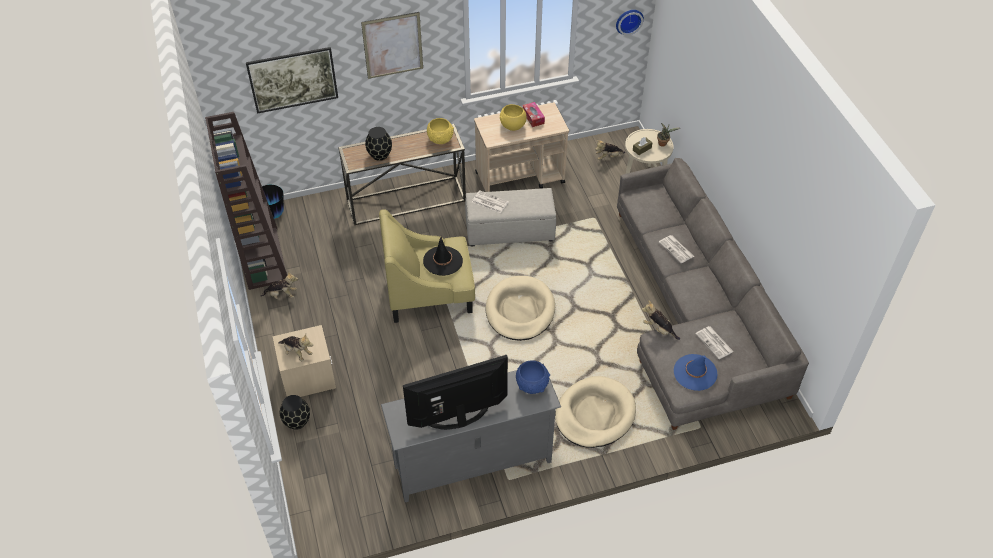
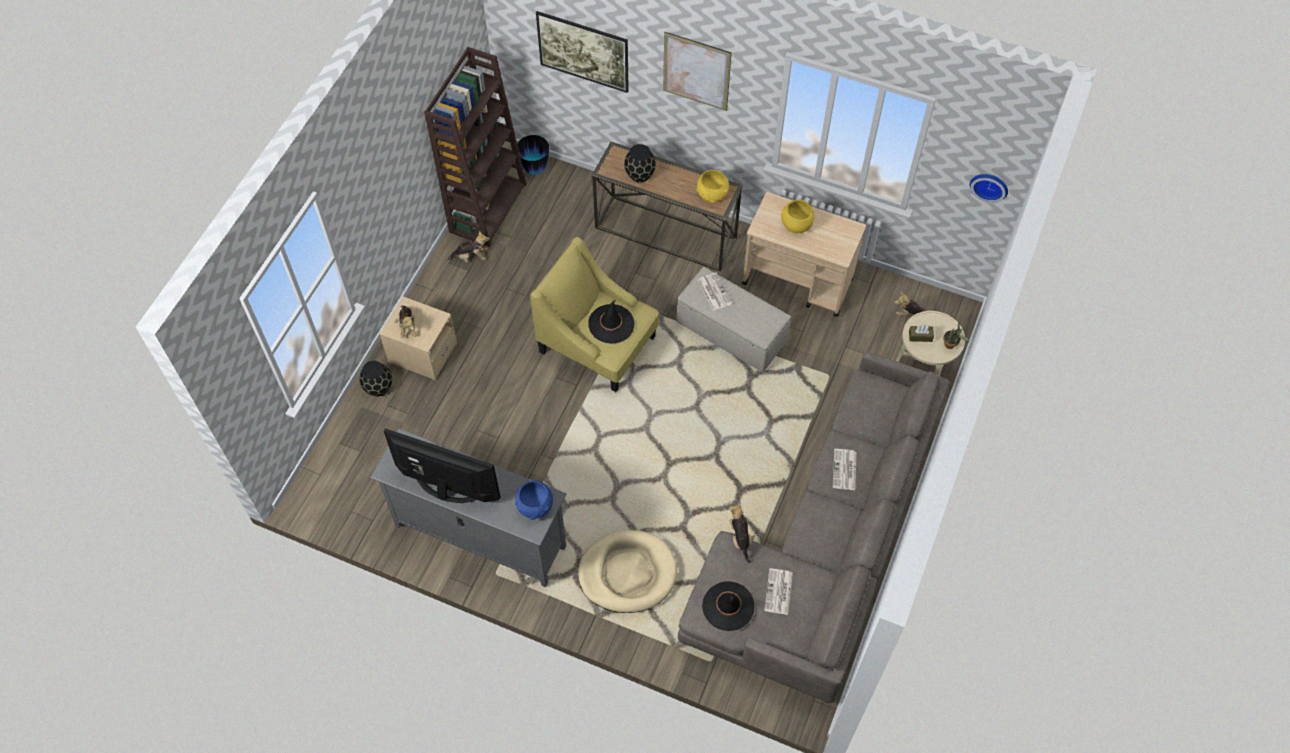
camera: 40 degrees right, 10 degrees up
plush toy [260,272,298,299] -> plush toy turned 45 degrees counterclockwise [448,231,490,263]
beige dog bed [486,276,555,341] -> none
tissue box [523,102,545,127] -> none
blue hat [674,354,717,391] -> black hat [702,581,754,631]

